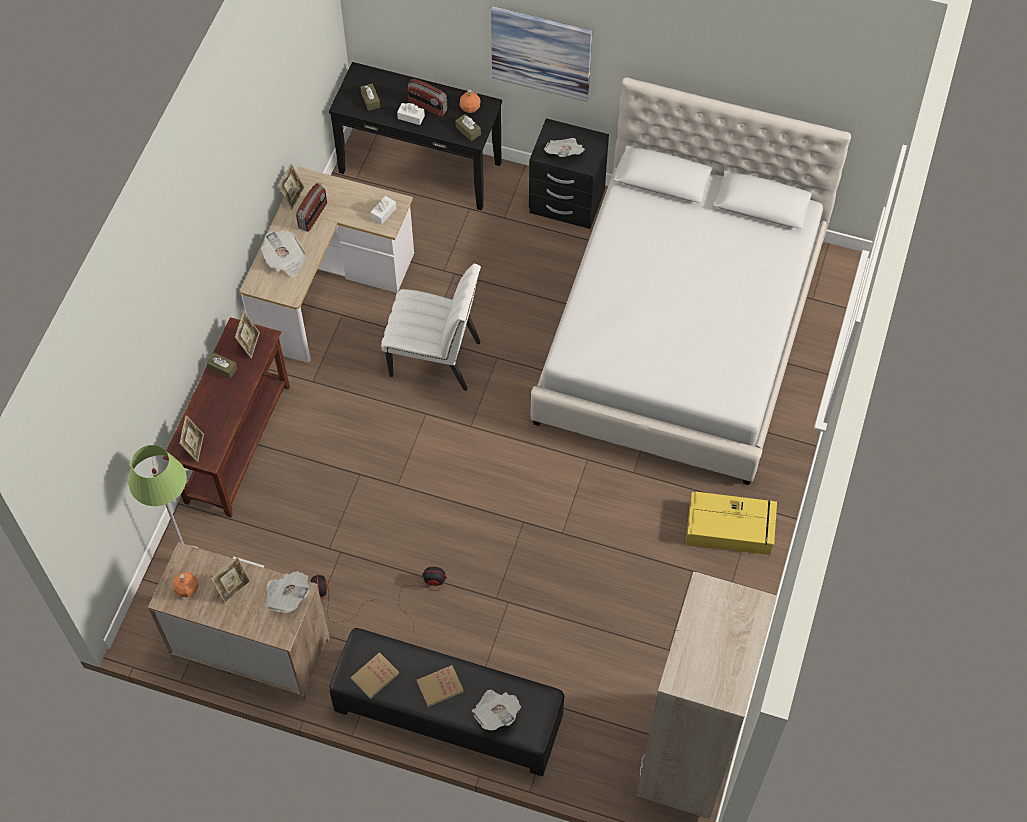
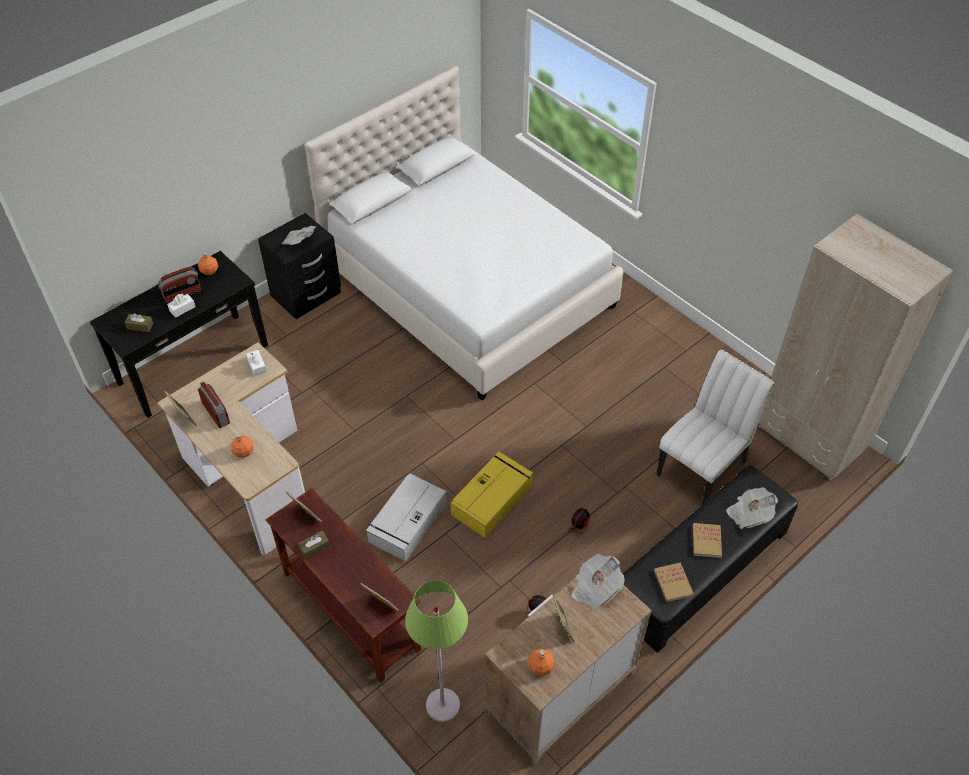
camera: 60 degrees left, 10 degrees down
newspaper [261,230,308,277] -> orange bottle [231,434,254,458]
white chair [381,264,481,391] -> white chair moved to [657,350,775,506]
brown tissue box [455,114,481,141] -> none
picture [491,6,592,102] -> none
yellow storage box [686,492,777,555] -> yellow storage box moved to [451,452,533,538]
none -> grey storage box [366,474,447,562]

